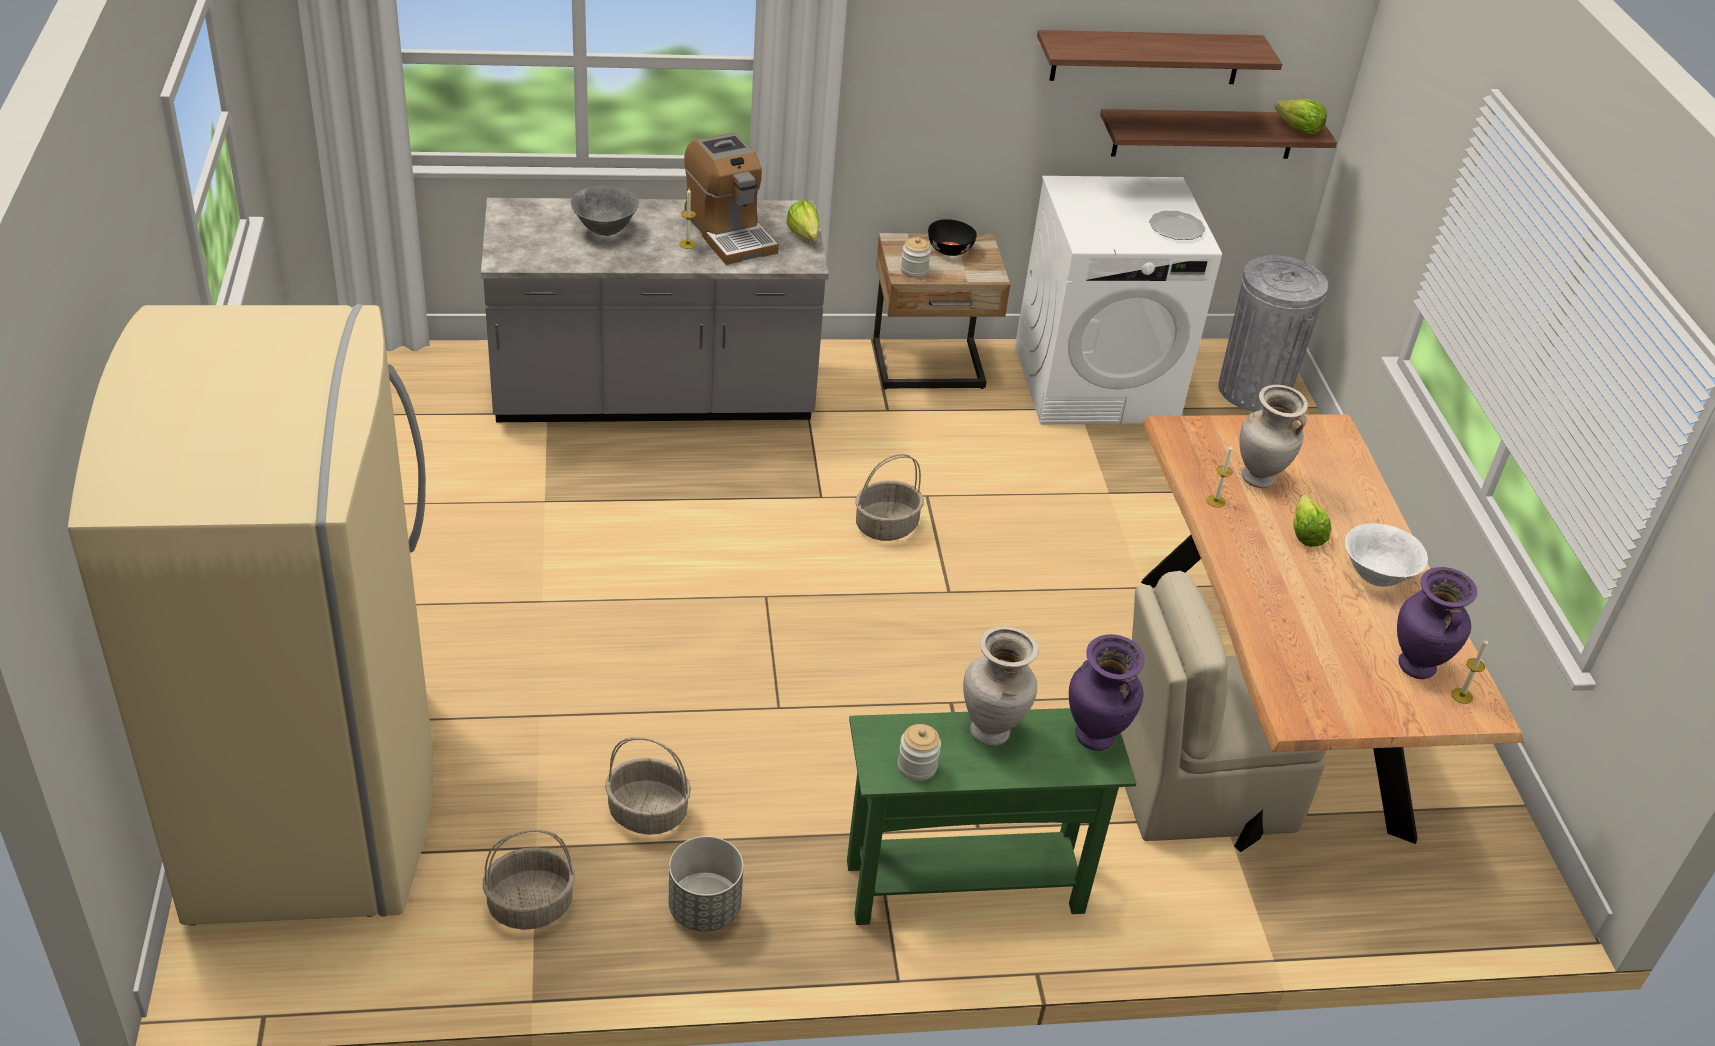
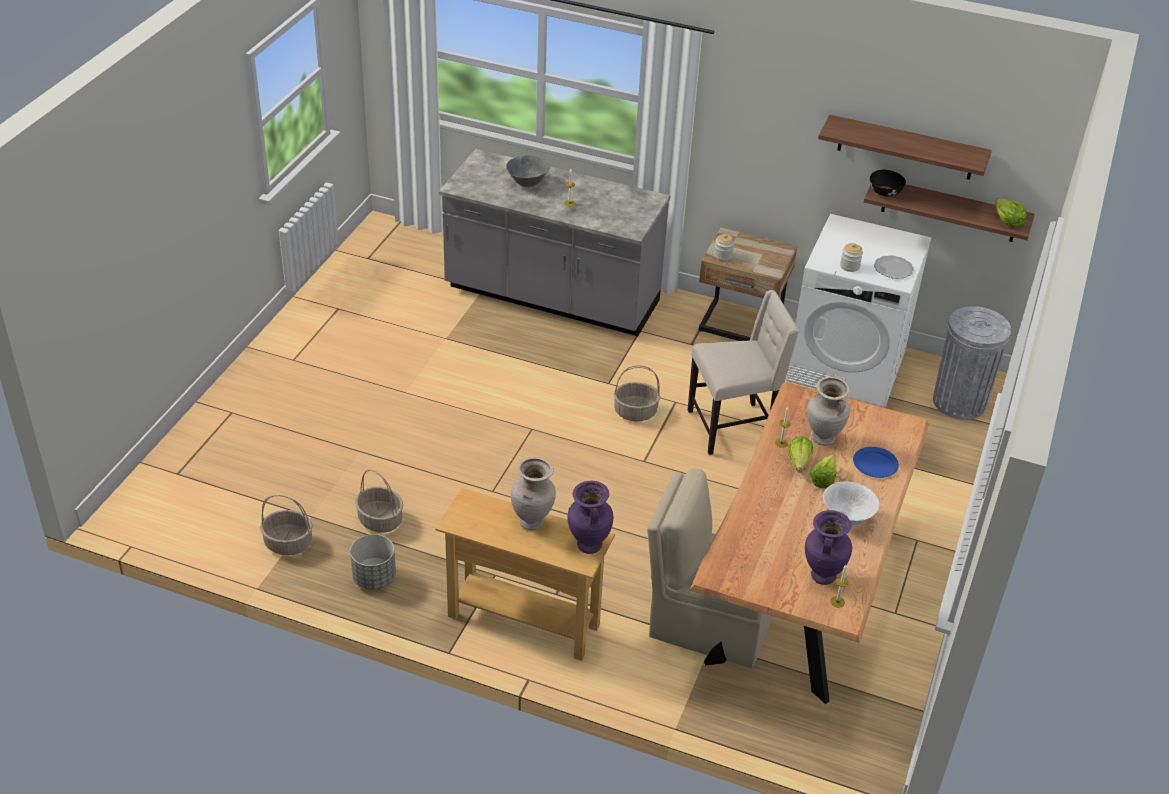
camera: 30 degrees right, 0 degrees up
beige fridge [67,304,433,925] -> none
coffee machine [684,133,779,265] -> none
lettuce [786,200,820,242] -> lettuce moved to [788,436,813,473]
green console table [847,708,1137,925] -> beige console table [435,488,615,661]
jar [898,724,941,781] -> jar moved to [840,243,863,272]
black bowl [928,219,977,256] -> black bowl moved to [870,170,906,196]
none -> beige chair [688,290,799,455]
none -> blue plate [853,447,899,478]

